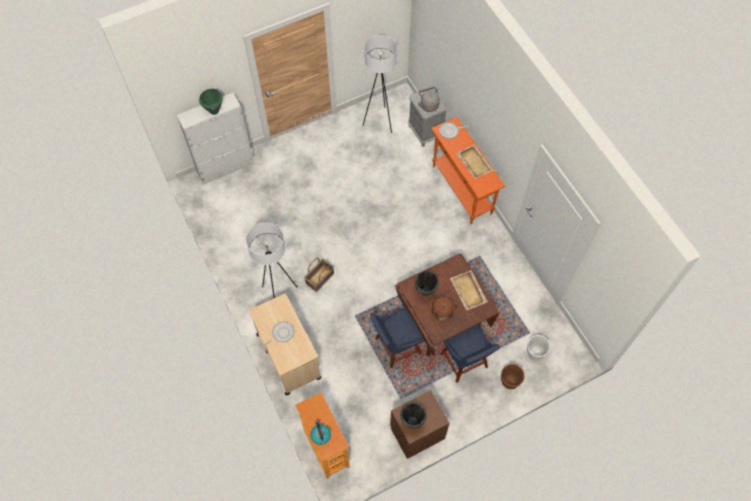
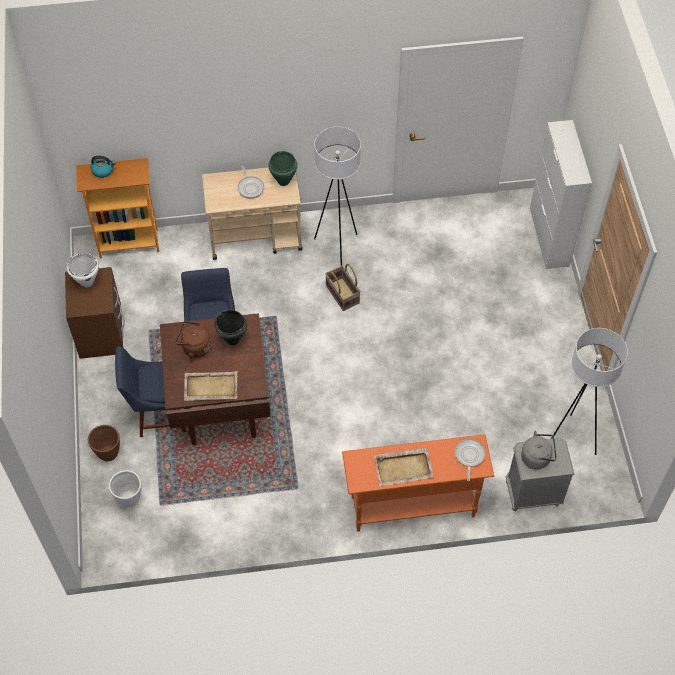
camera: 110 degrees right, 5 degrees down
green cooking pot [199,89,222,115] -> green cooking pot moved to [268,151,297,186]
black cooking pot [400,403,426,429] -> white cooking pot [67,253,99,288]

